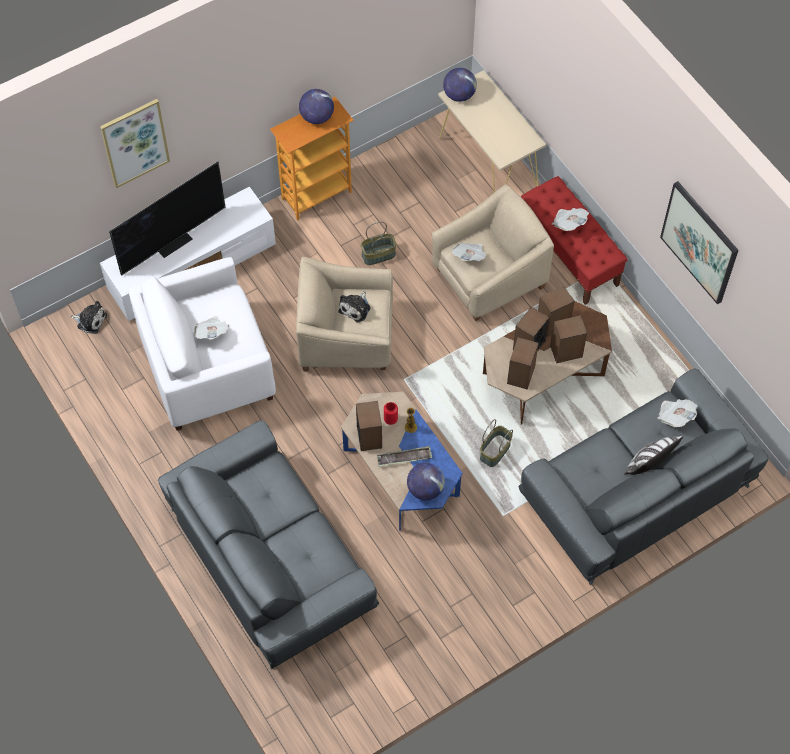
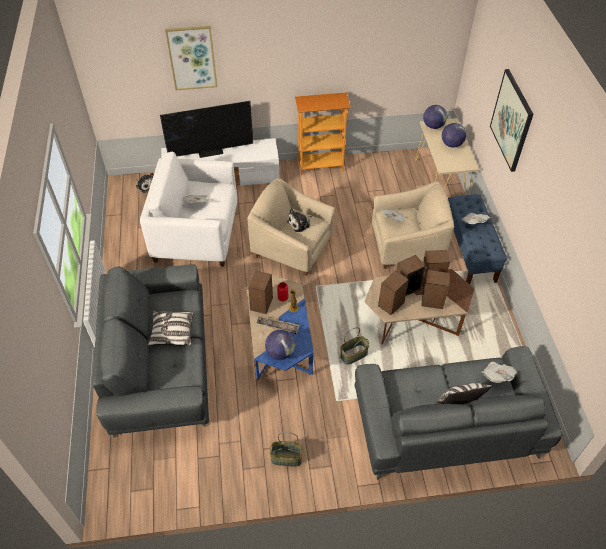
camera: 25 degrees right, 10 degrees down
globe [299,89,334,124] -> globe moved to [442,123,466,148]
basket [361,222,397,265] -> basket moved to [270,432,303,467]
red bench [521,176,628,305] -> blue bench [448,194,507,285]
picture [660,181,739,304] -> picture moved to [490,69,533,172]
none -> pillow [148,311,194,346]

